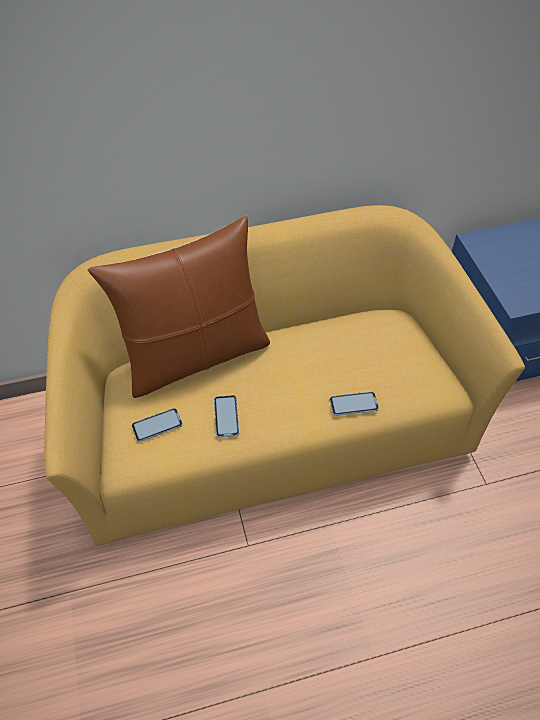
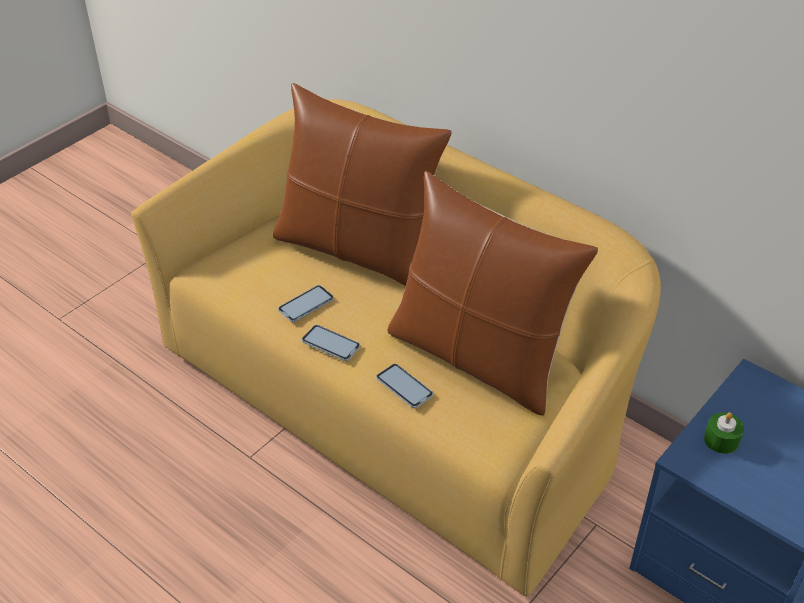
camera: 55 degrees right, 10 degrees down
phone [131,408,183,442] -> phone moved to [302,325,360,361]
none -> brown pillow [387,171,598,416]
none -> green candle [704,412,744,454]

